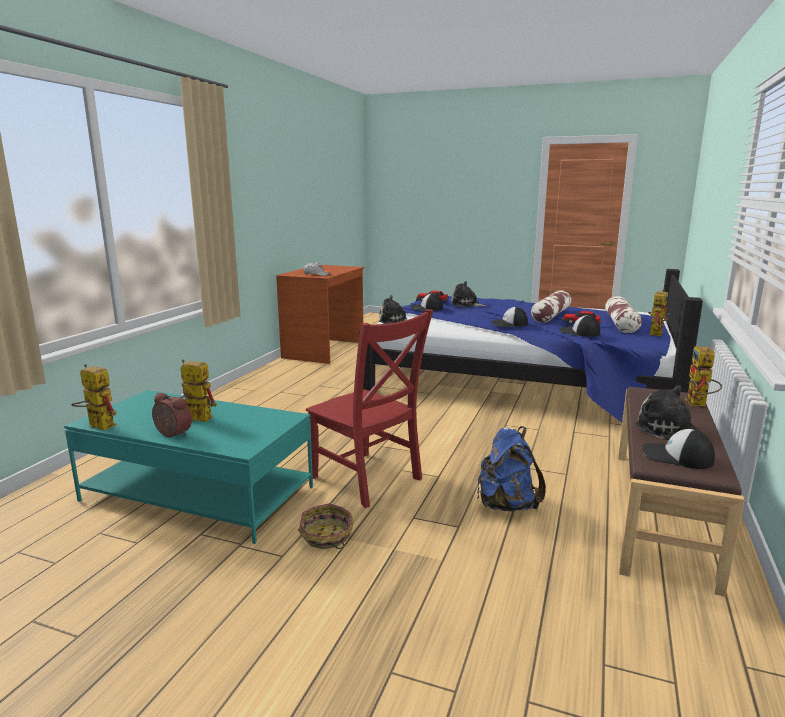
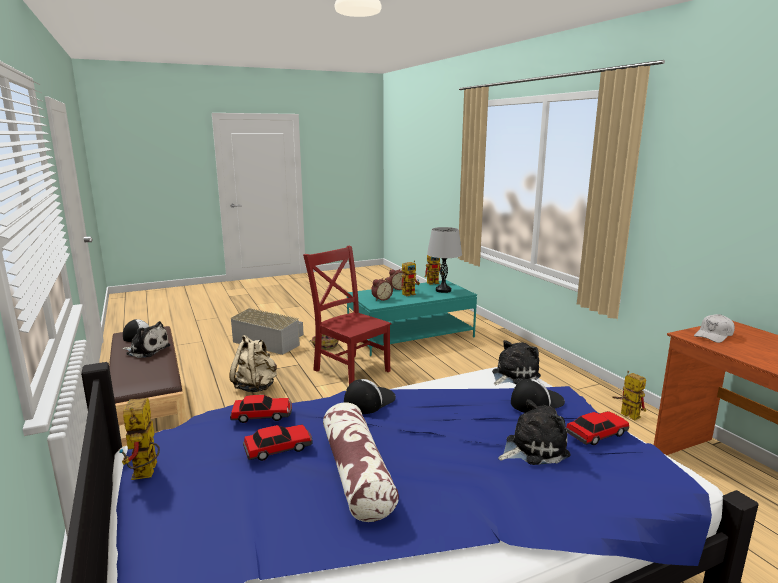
camera: 135 degrees right, 0 degrees up
red chair [306,309,433,508] -> red chair turned 45 degrees clockwise [303,245,392,385]
blue backpack [477,426,546,511] -> beige backpack [229,335,277,392]
cap [559,315,600,337] -> toy car [230,395,292,423]
pillow [605,296,642,333] -> none
toy robot [685,346,722,406] -> toy robot moved to [612,371,646,420]
none -> grey storage box [230,308,304,355]
none -> alarm clock [371,277,393,301]
none -> grey table lamp [427,227,462,293]

